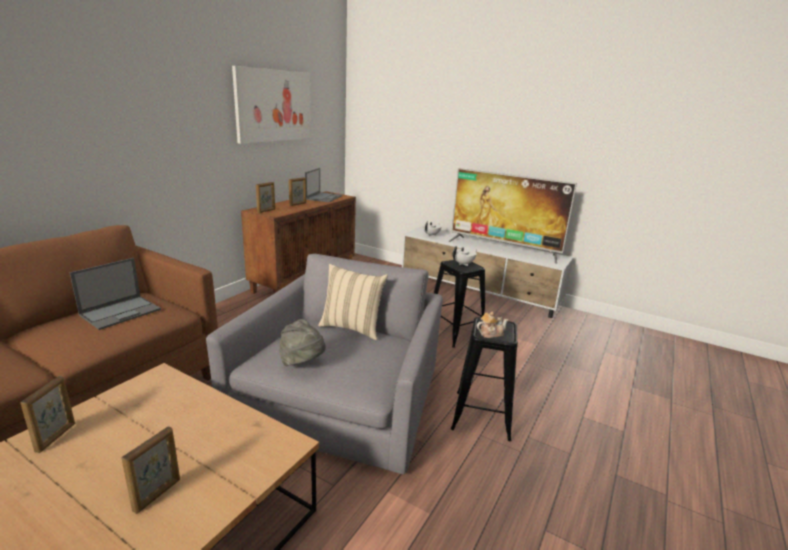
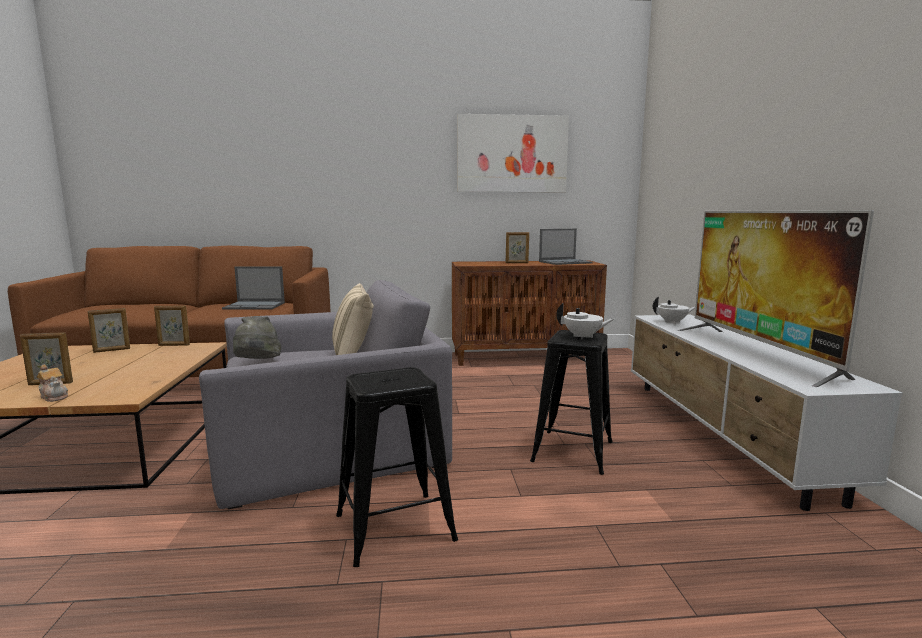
camera: 55 degrees right, 10 degrees down
picture frame [256,182,275,213] -> picture frame moved to [154,306,190,346]
teapot [477,312,508,338] -> teapot moved to [37,364,68,402]

